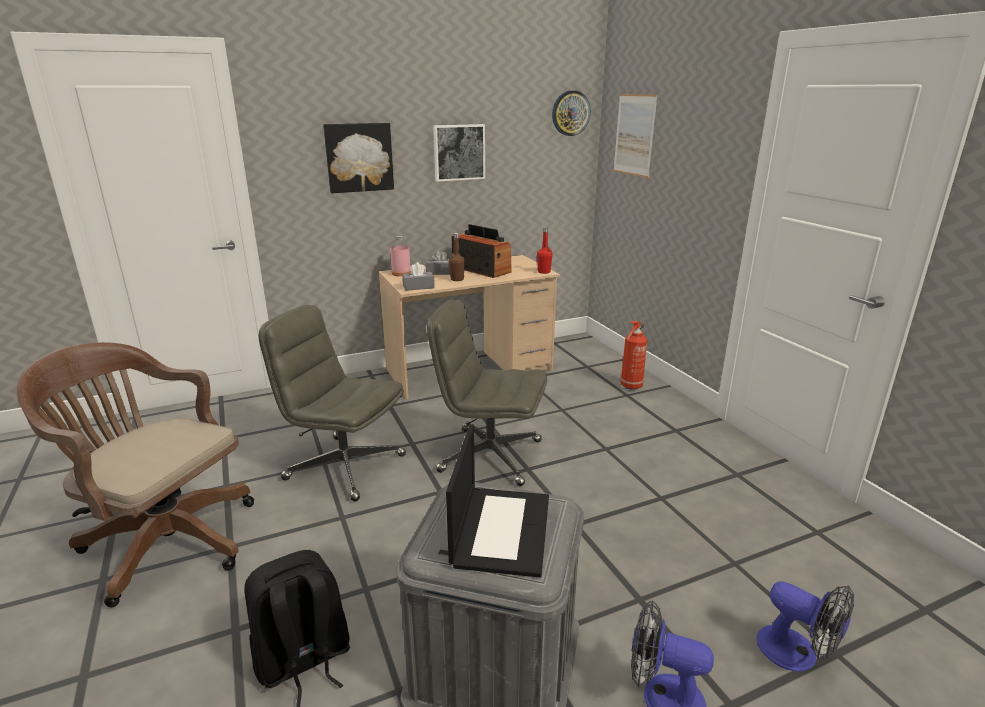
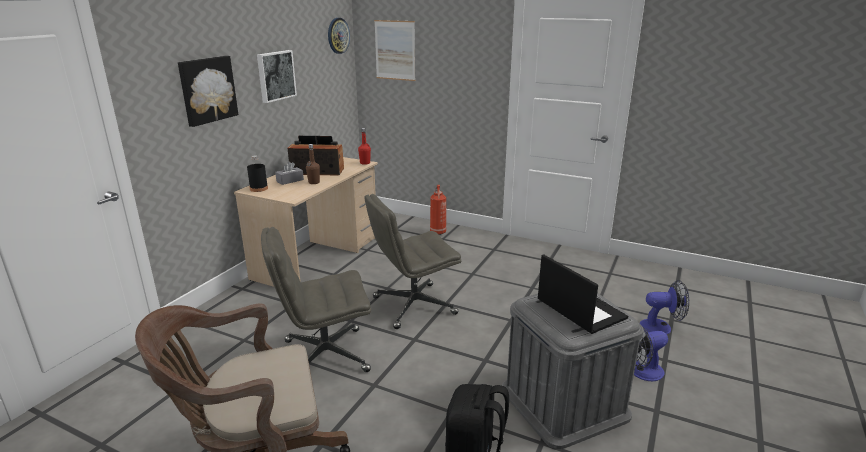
camera: 40 degrees left, 0 degrees up
pink bottle [390,236,411,276] -> black bottle [247,156,268,192]
grey tissue box [402,262,435,291] -> none

